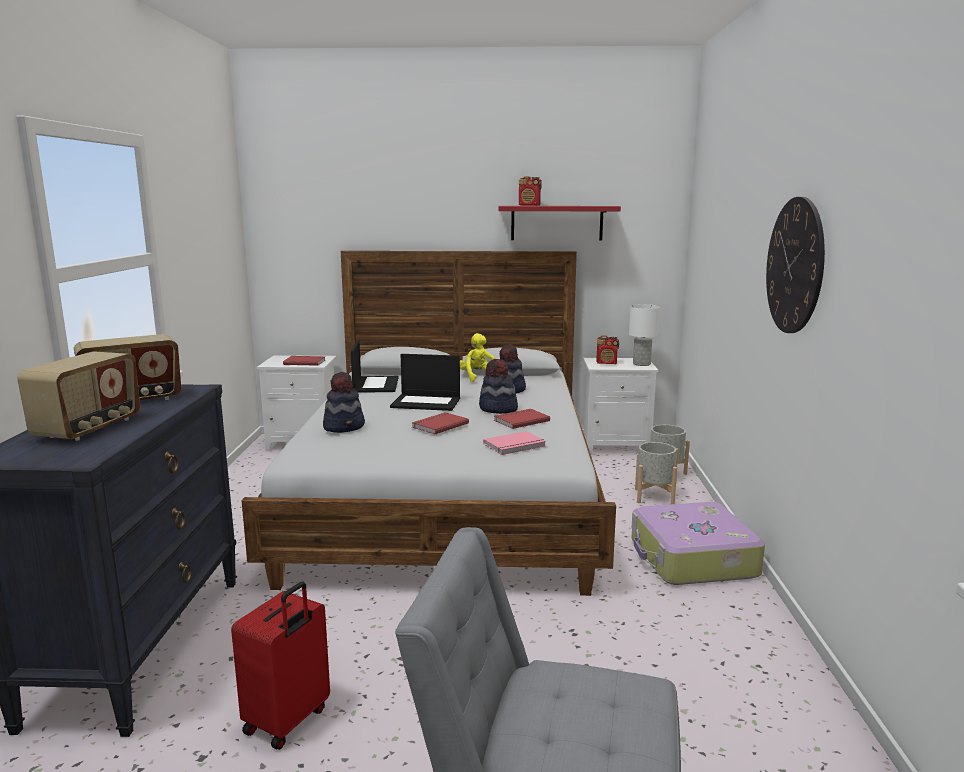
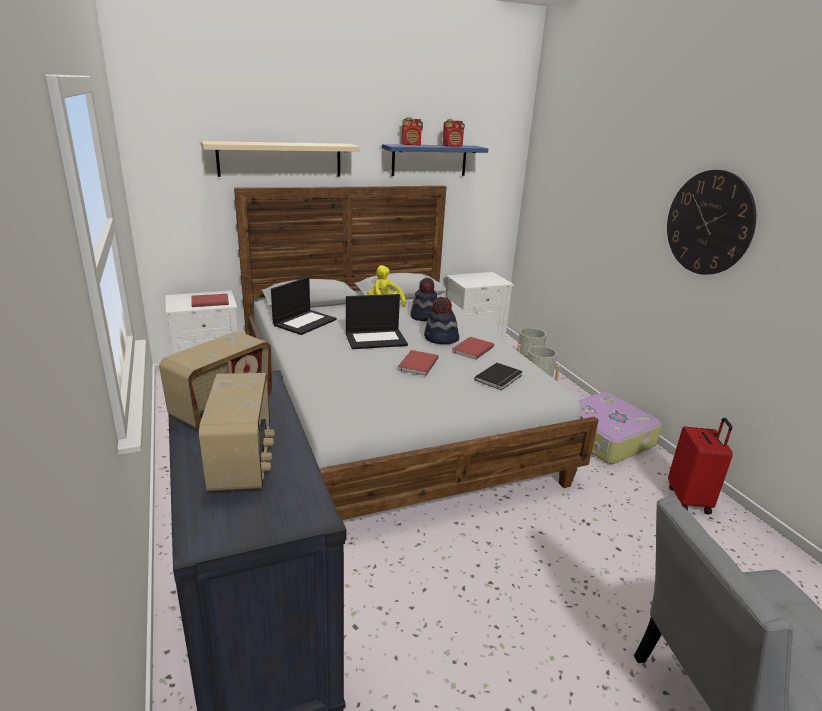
camera: 25 degrees left, 10 degrees up
red suitcase [231,582,330,750] -> red suitcase moved to [668,418,733,514]
hat [323,372,365,433] -> none
laptop [351,340,399,393] -> laptop turned 60 degrees clockwise [271,277,337,335]
pink book [483,431,546,455] -> black book [475,363,523,390]
red shelf [499,206,621,240] -> blue shelf [382,144,488,176]
radio [596,335,619,364] -> radio moved to [442,119,465,147]
white table lamp [629,304,660,366] -> none
none -> beige shelf [201,141,360,177]

